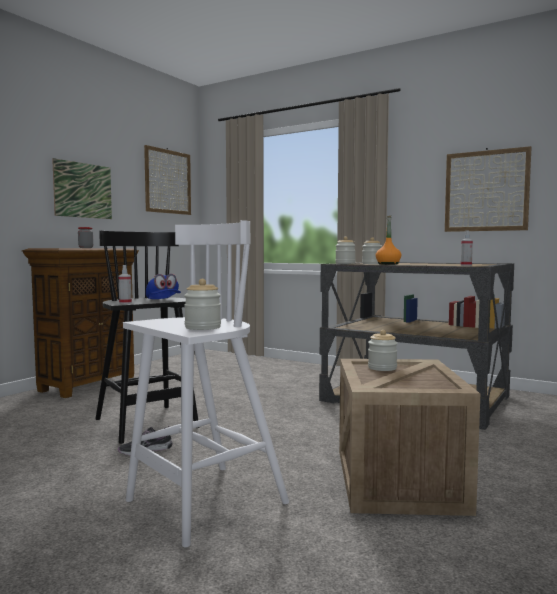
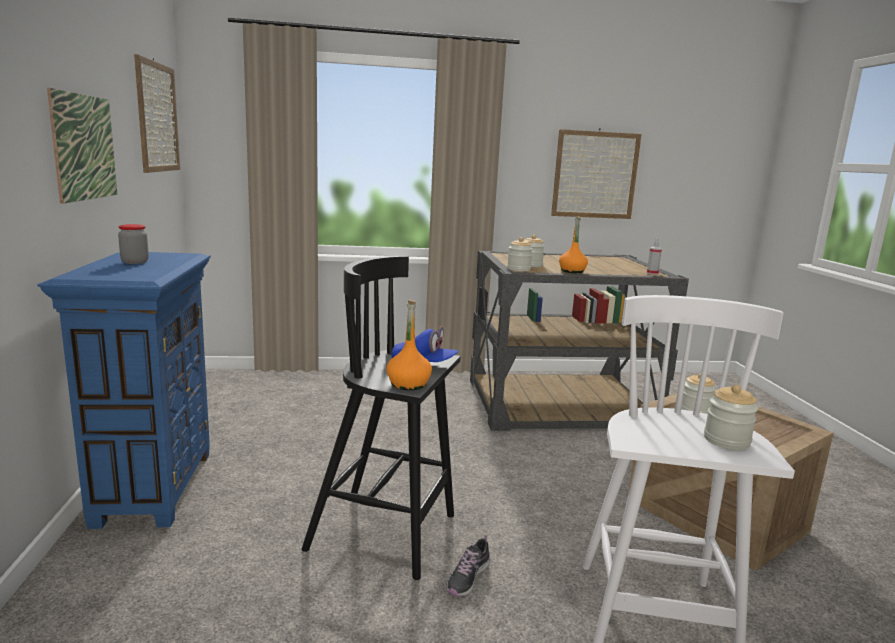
camera: 40 degrees left, 10 degrees up
brown cabinet [22,248,139,398] -> blue cabinet [37,252,211,529]
spray bottle [119,265,132,304] -> orange bottle [386,300,432,390]

